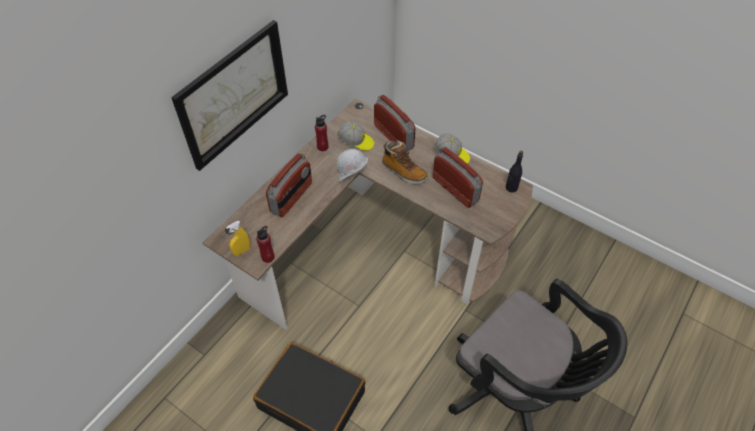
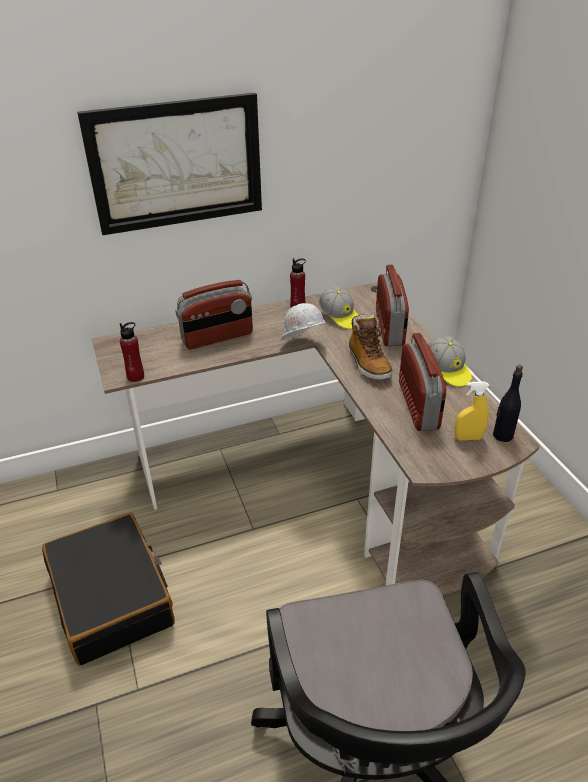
camera: 35 degrees right, 15 degrees down
yellow spray bottle [226,221,250,256] -> yellow spray bottle moved to [454,382,489,440]

